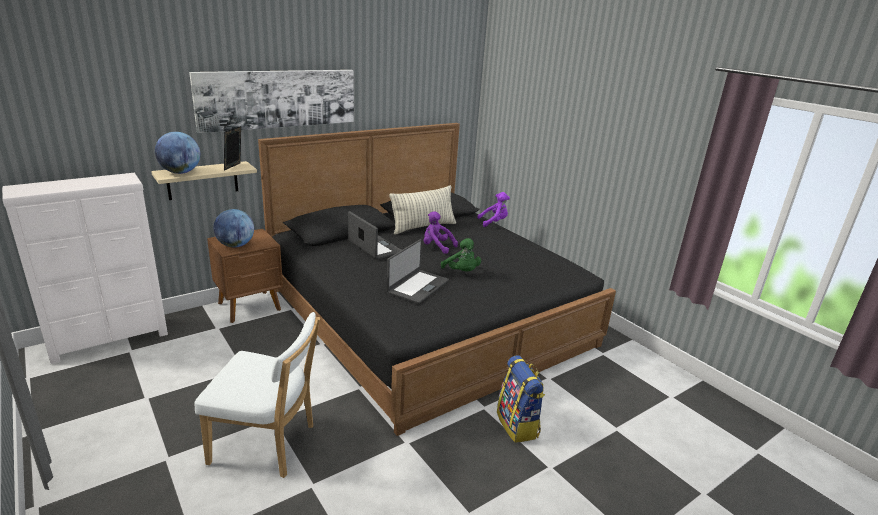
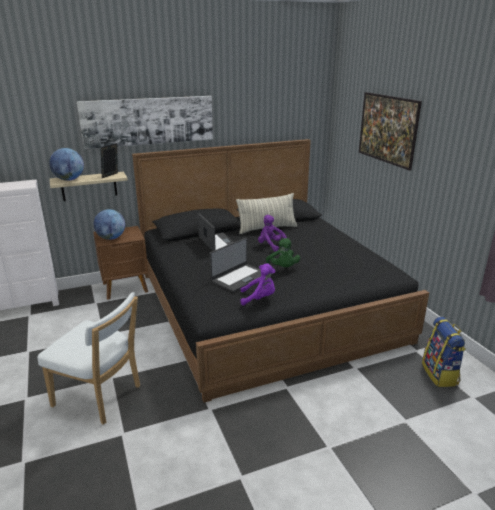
camera: 15 degrees right, 0 degrees up
purple plush toy [477,192,510,227] -> purple plush toy moved to [241,264,276,306]
backpack [497,355,545,443] -> backpack moved to [422,317,466,387]
none -> picture [359,92,422,171]

